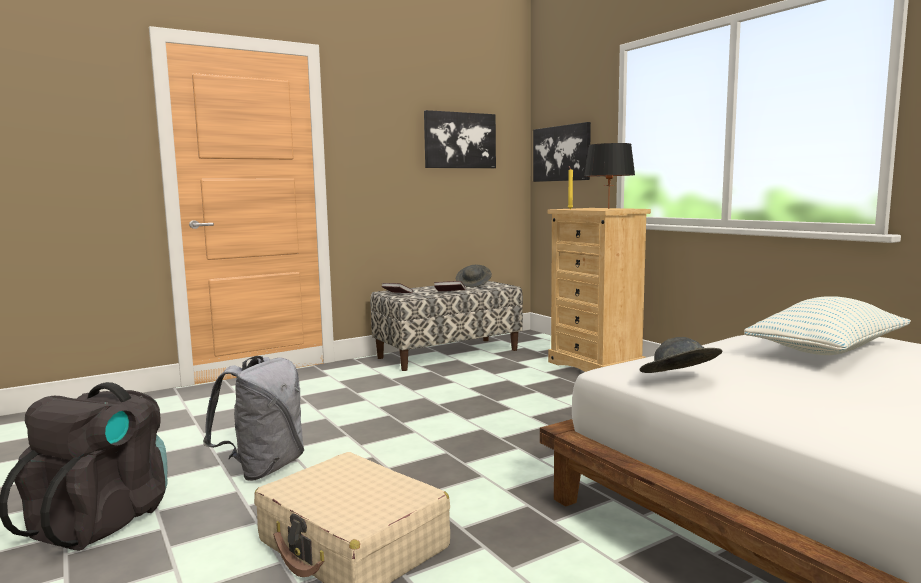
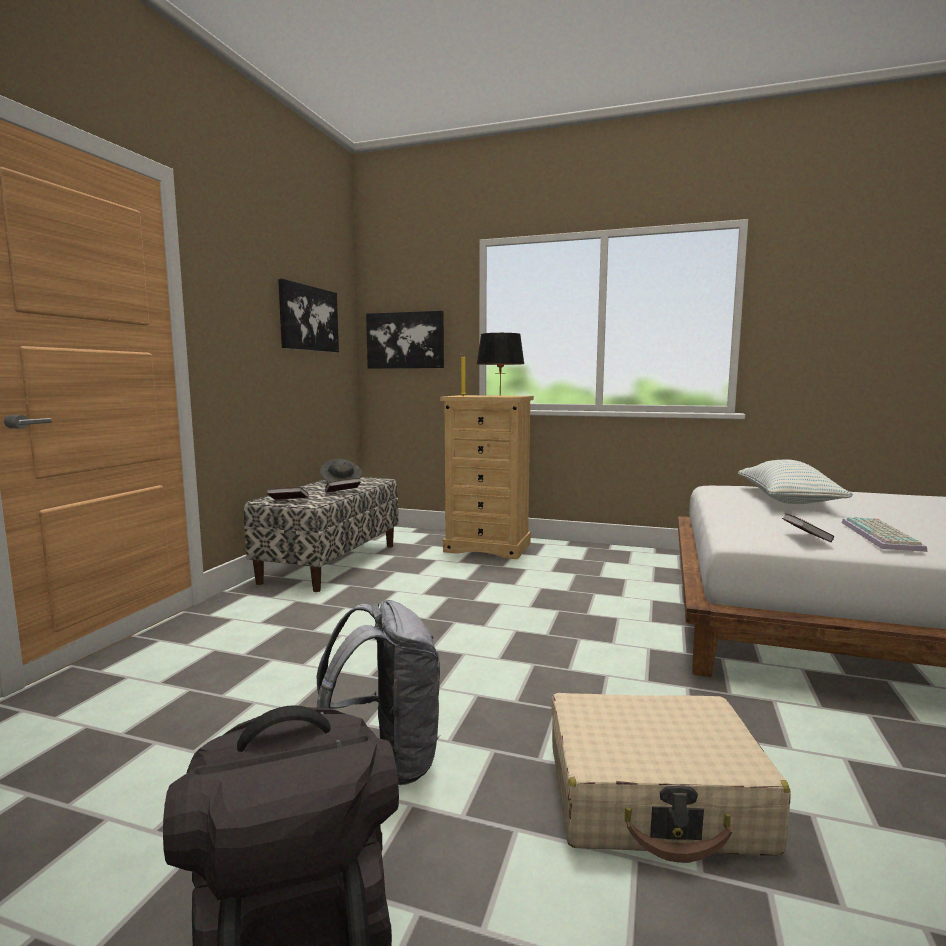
camera: 40 degrees left, 0 degrees up
grey hat [640,337,722,373] -> book [782,513,834,542]
none -> keyboard [842,517,928,552]

